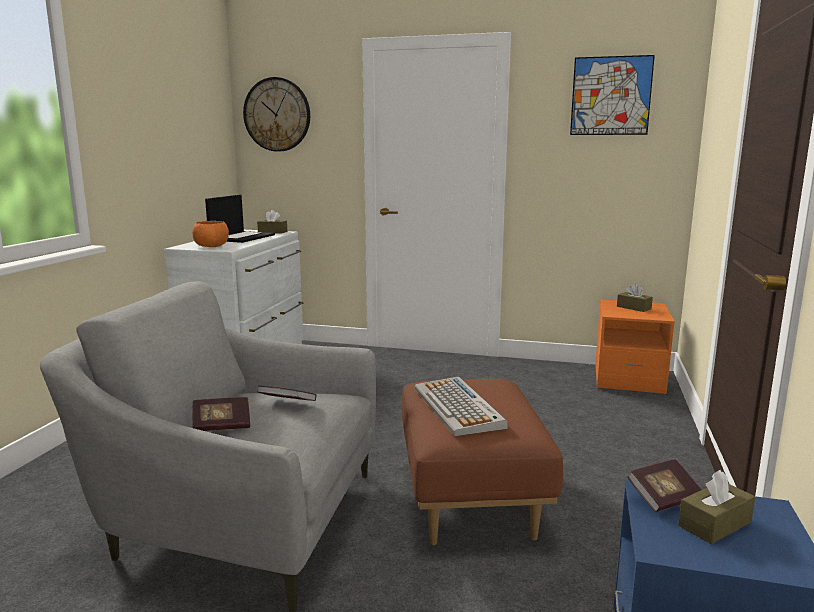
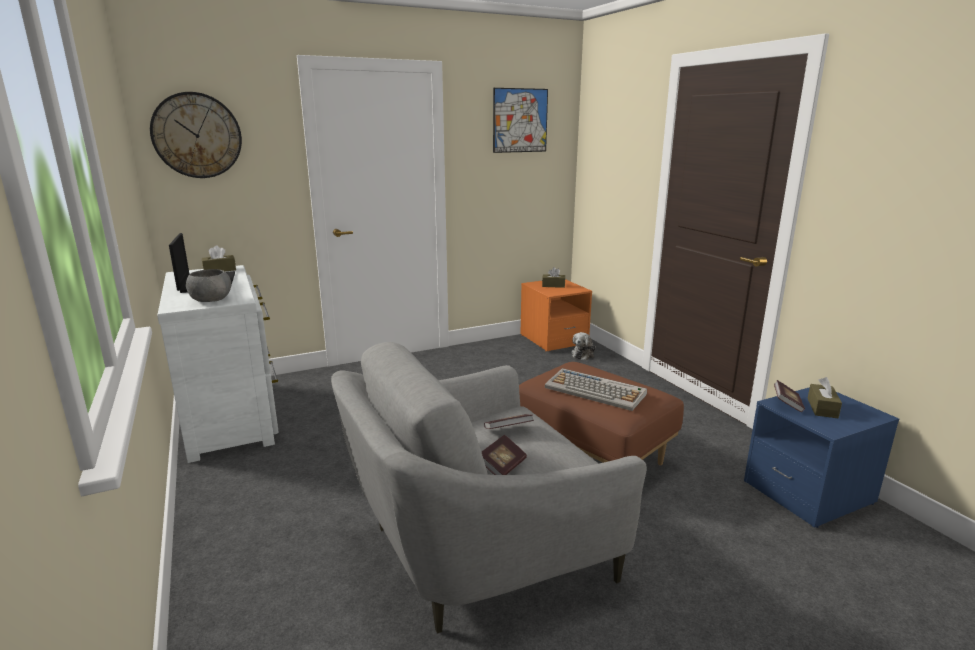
camera: 40 degrees left, 5 degrees up
orange bowl [192,221,229,247] -> grey bowl [186,269,231,302]
none -> plush toy [571,332,596,360]

